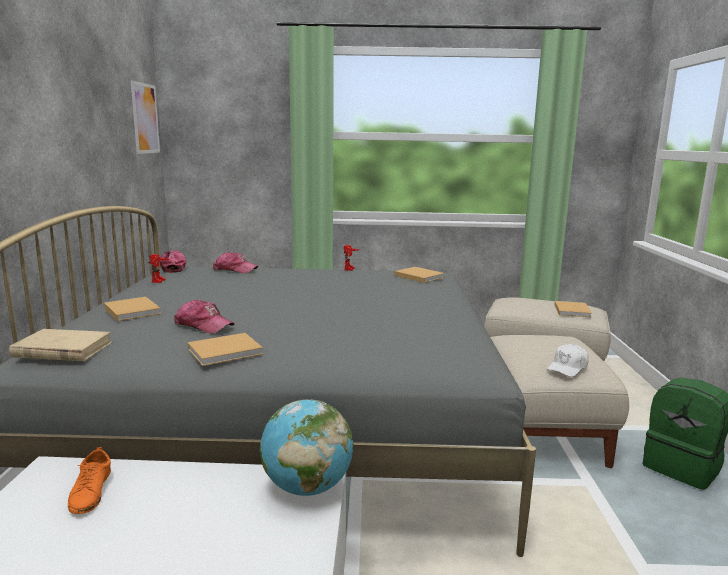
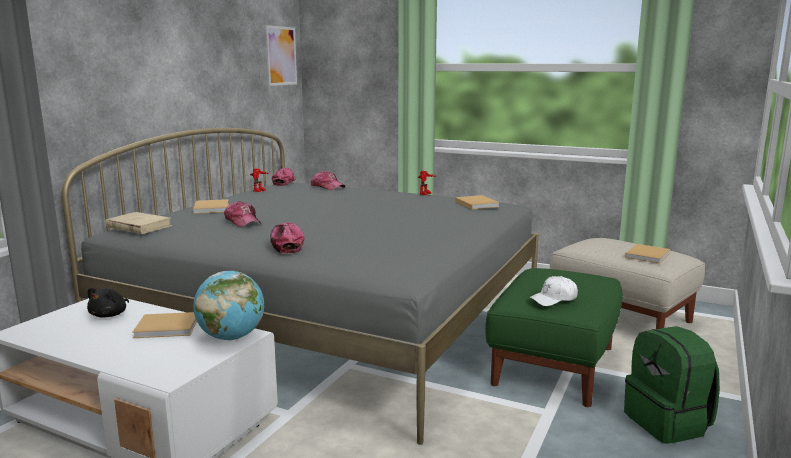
camera: 25 degrees right, 0 degrees up
orange shoe [68,447,111,514] -> black plush toy [87,288,129,317]
beige book [188,333,263,366] -> beige book moved to [132,312,197,338]
beige ottoman [490,335,629,468] -> green ottoman [485,268,623,407]
none -> cap [270,223,305,254]

